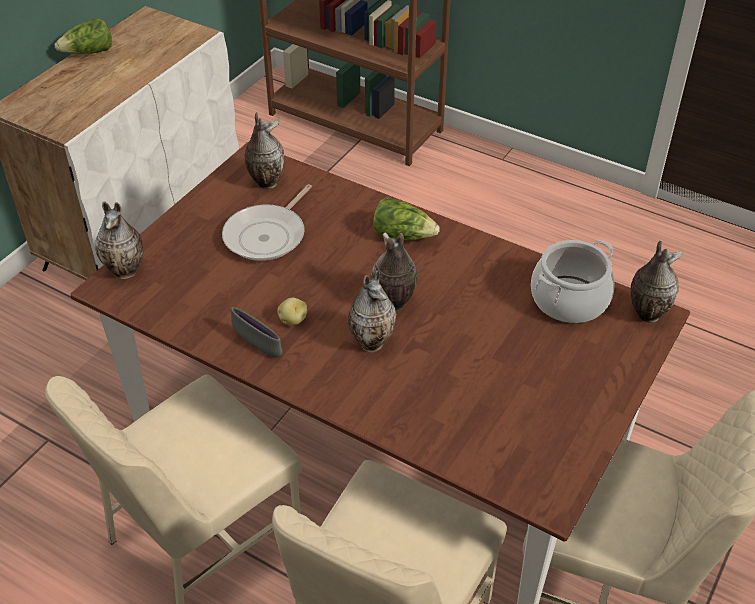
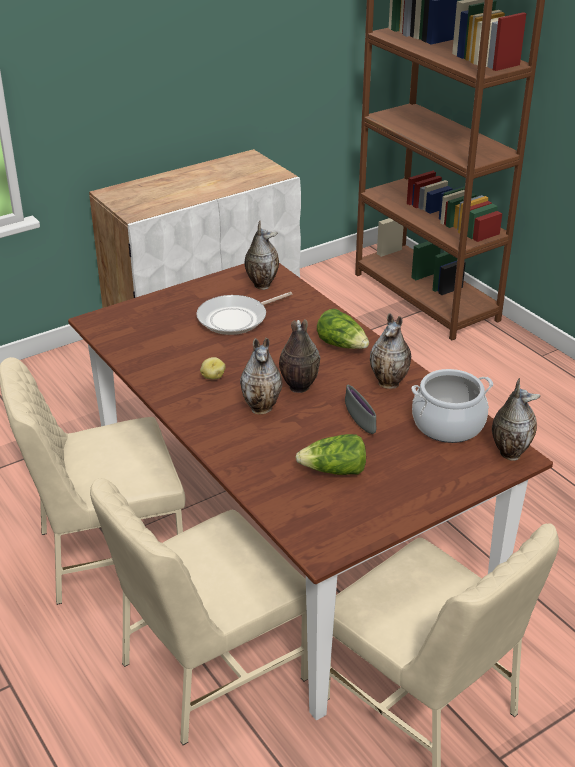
camera: 25 degrees right, 10 degrees down
lettuce [55,18,112,54] -> lettuce moved to [295,434,366,475]
vase [95,201,143,279] -> vase moved to [370,313,411,389]
grey bowl [231,307,282,357] -> grey bowl moved to [345,385,376,434]

